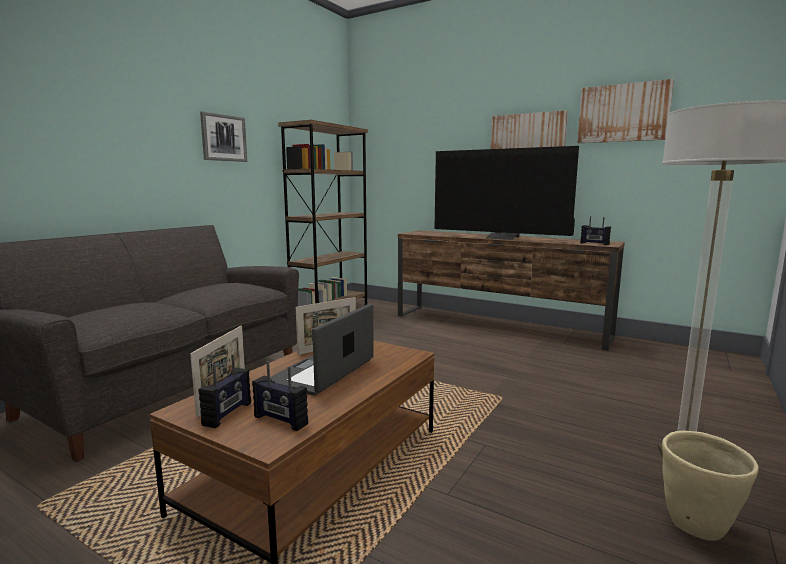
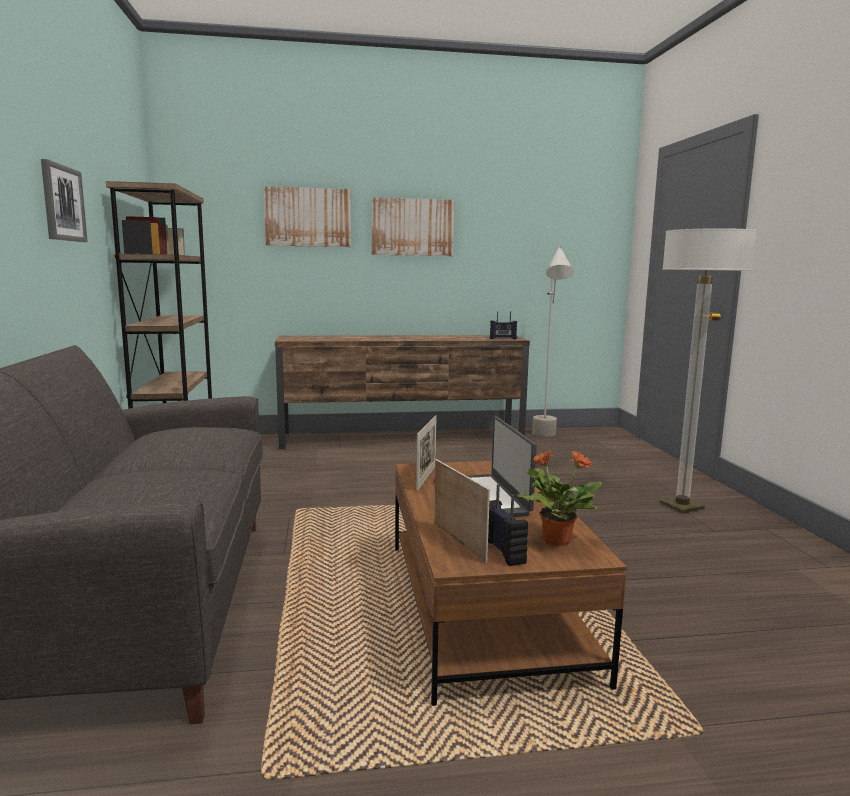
camera: 40 degrees left, 0 degrees up
radio [252,361,308,431] -> potted plant [516,449,602,546]
television [434,146,579,240] -> none
picture [577,79,674,143] -> picture moved to [264,186,351,247]
beige planter [662,431,759,541] -> none
none -> grey floor lamp [532,246,573,437]

